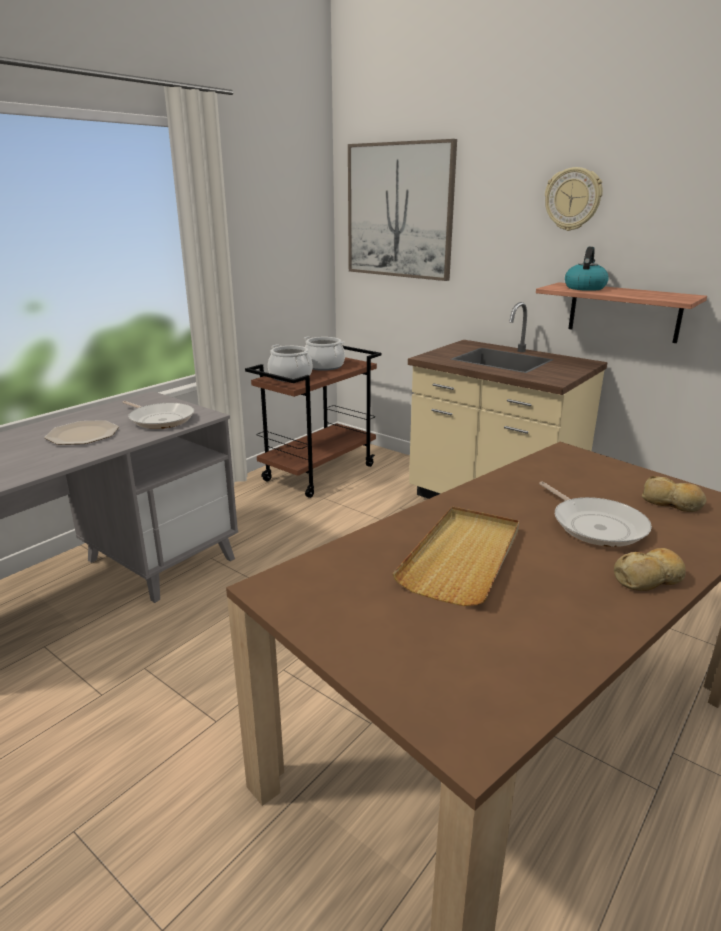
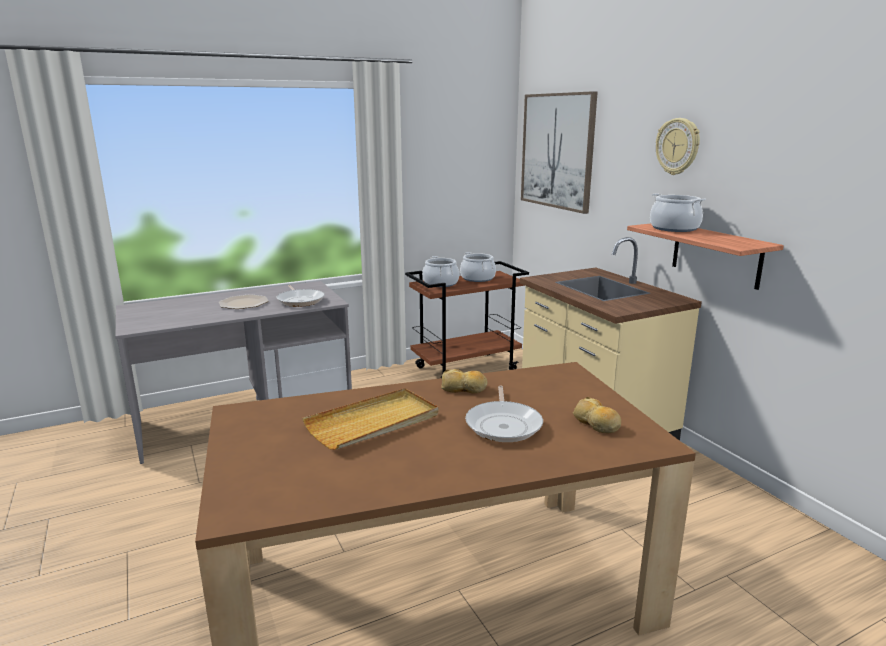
camera: 25 degrees right, 5 degrees down
kettle [565,247,609,291] -> cooking pot [650,194,706,232]
bread [614,548,685,591] -> bread moved to [441,369,488,393]

